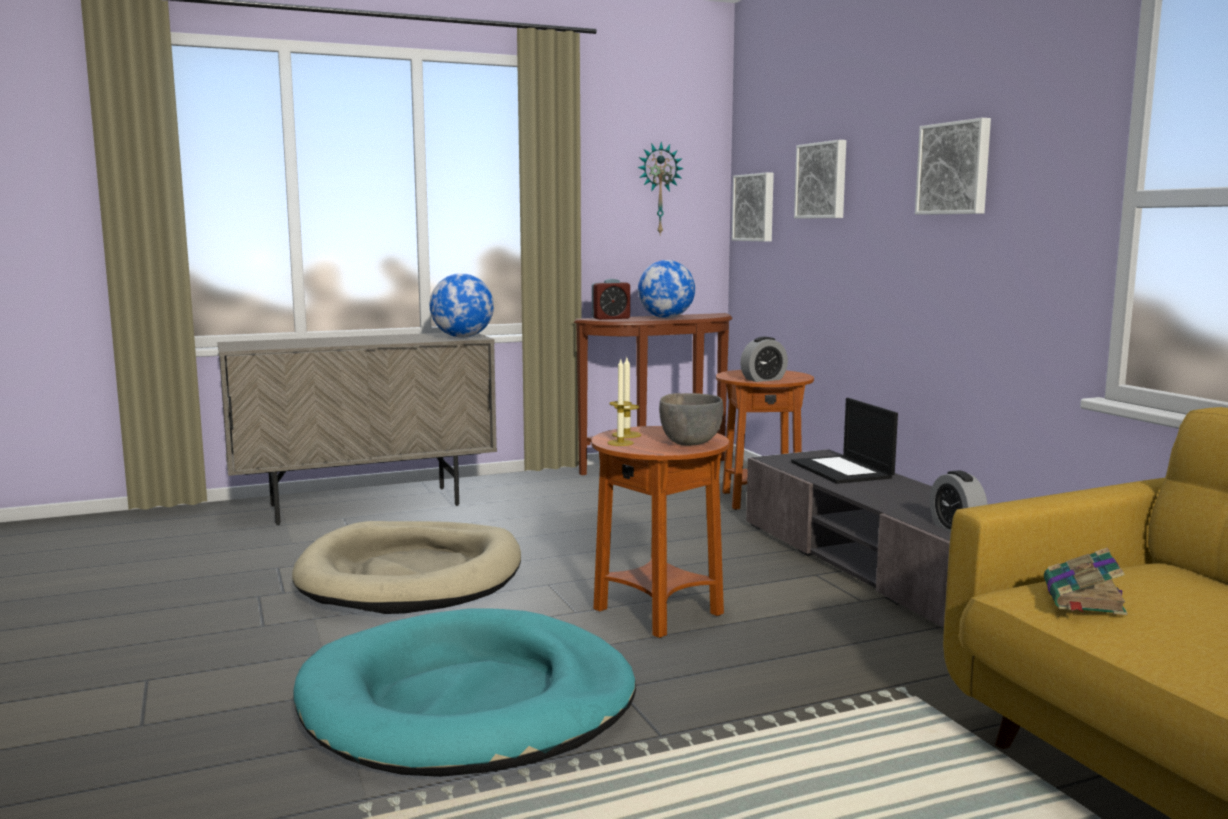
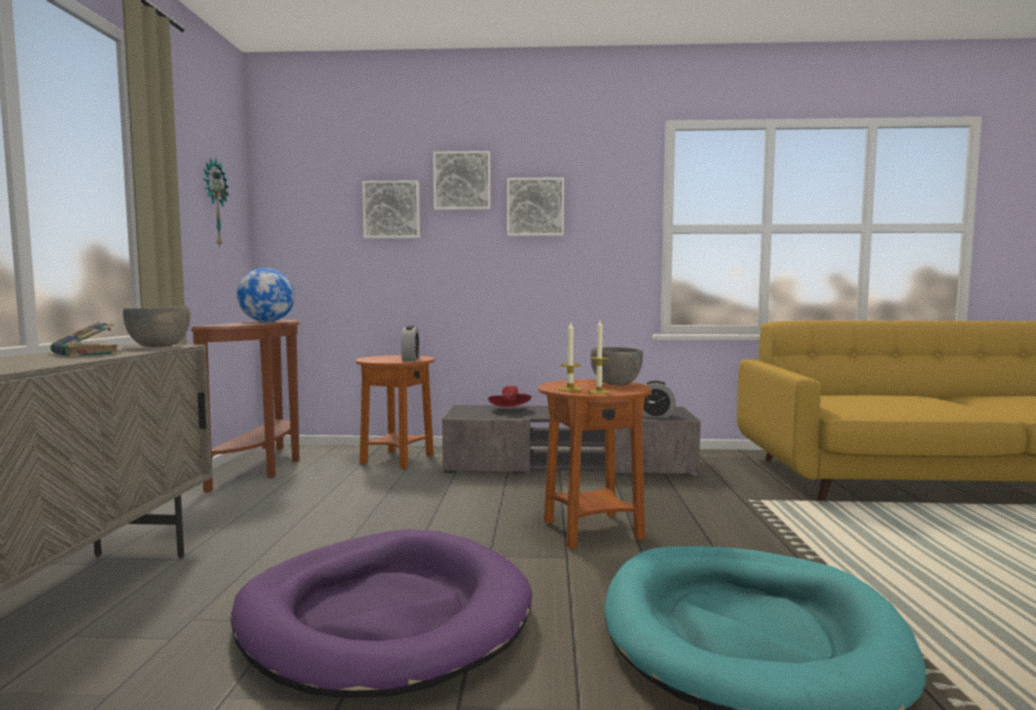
camera: 65 degrees left, 5 degrees down
beige dog bed [292,521,521,614] -> purple dog bed [230,529,532,698]
globe [430,273,494,338] -> grey bowl [123,306,190,347]
alarm clock [592,279,630,320] -> none
picture [732,172,774,242] -> picture moved to [433,151,491,210]
laptop [791,398,898,484] -> red hat [488,386,531,407]
book [1044,548,1127,615] -> book moved to [51,322,121,357]

